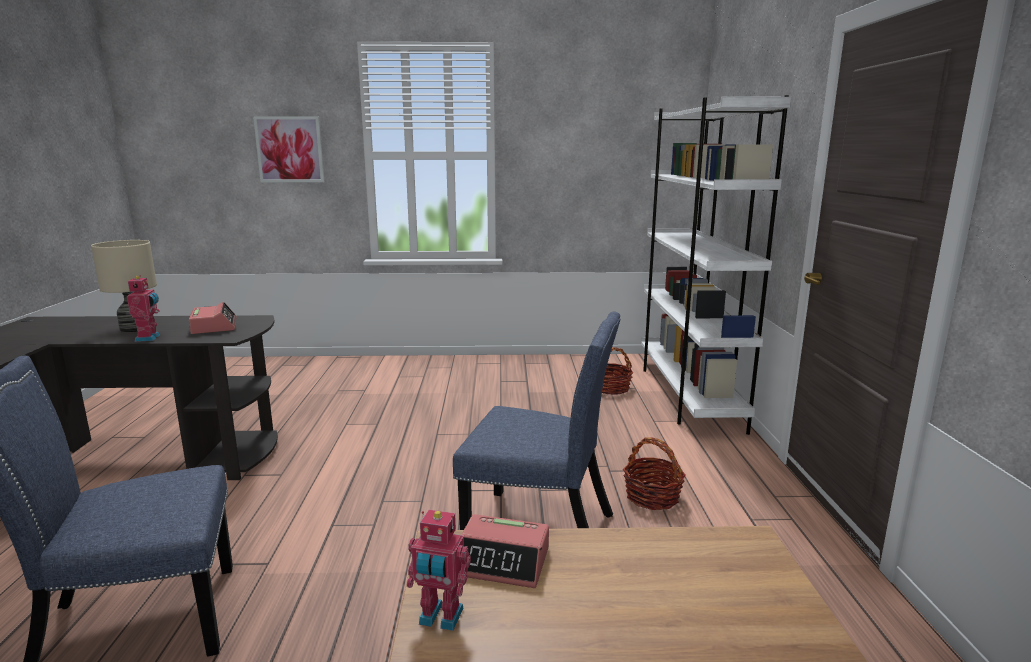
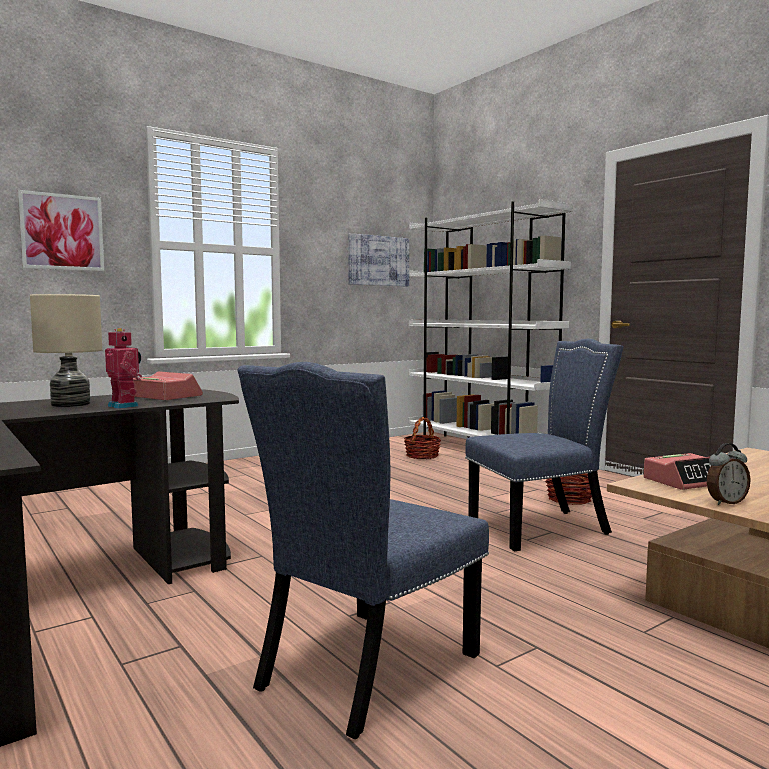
camera: 35 degrees left, 10 degrees down
toy robot [407,510,471,631] -> alarm clock [707,443,751,505]
none -> picture [348,233,409,286]

